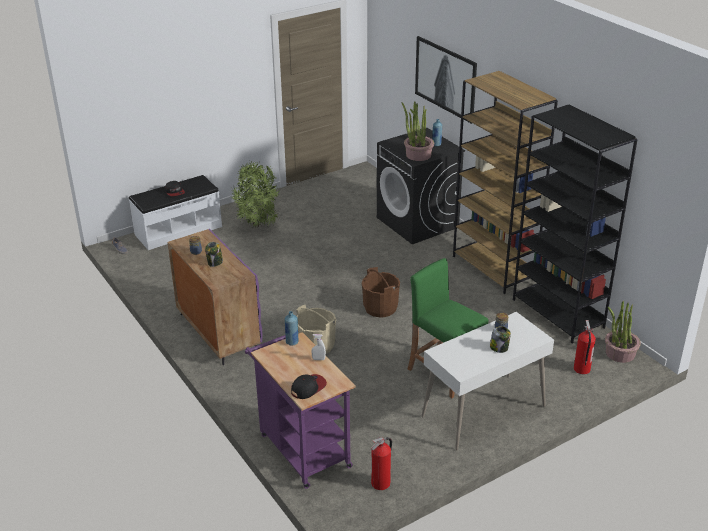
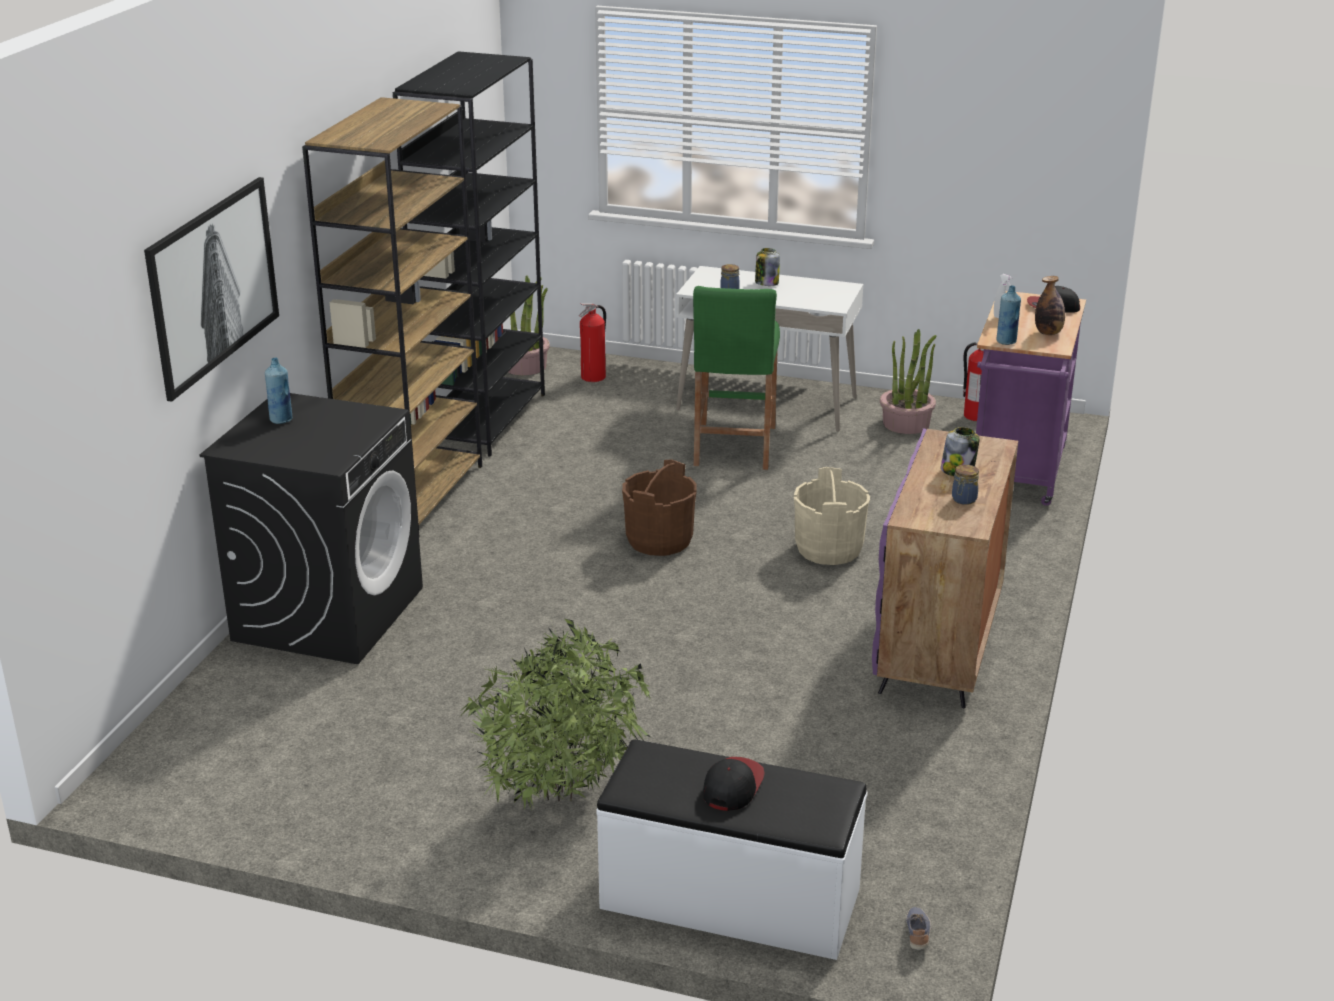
camera: 130 degrees left, 5 degrees down
potted plant [402,102,434,161] -> potted plant moved to [880,329,936,434]
none -> bottle [1035,276,1065,335]

